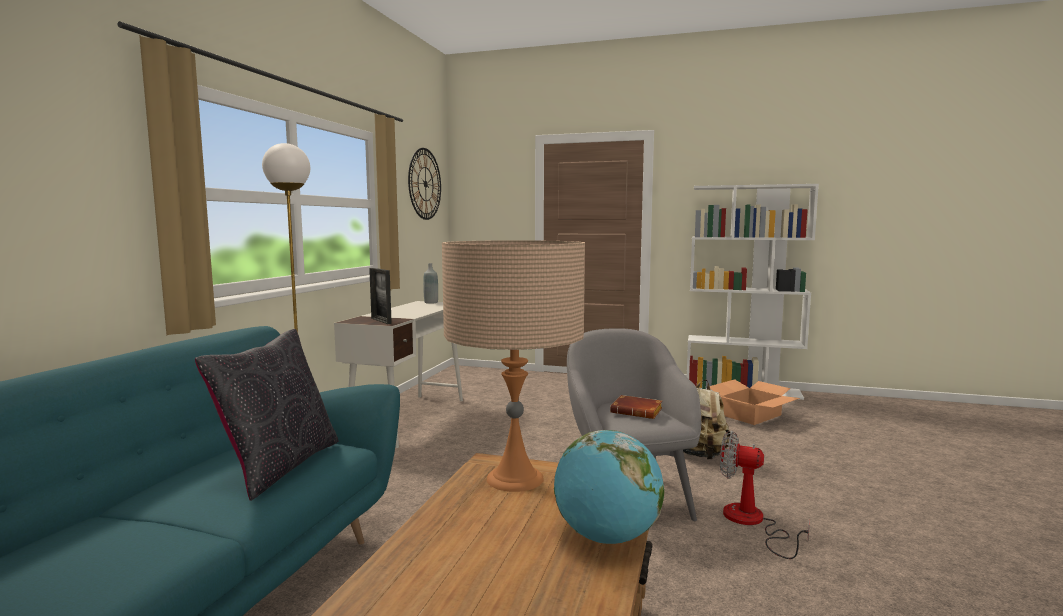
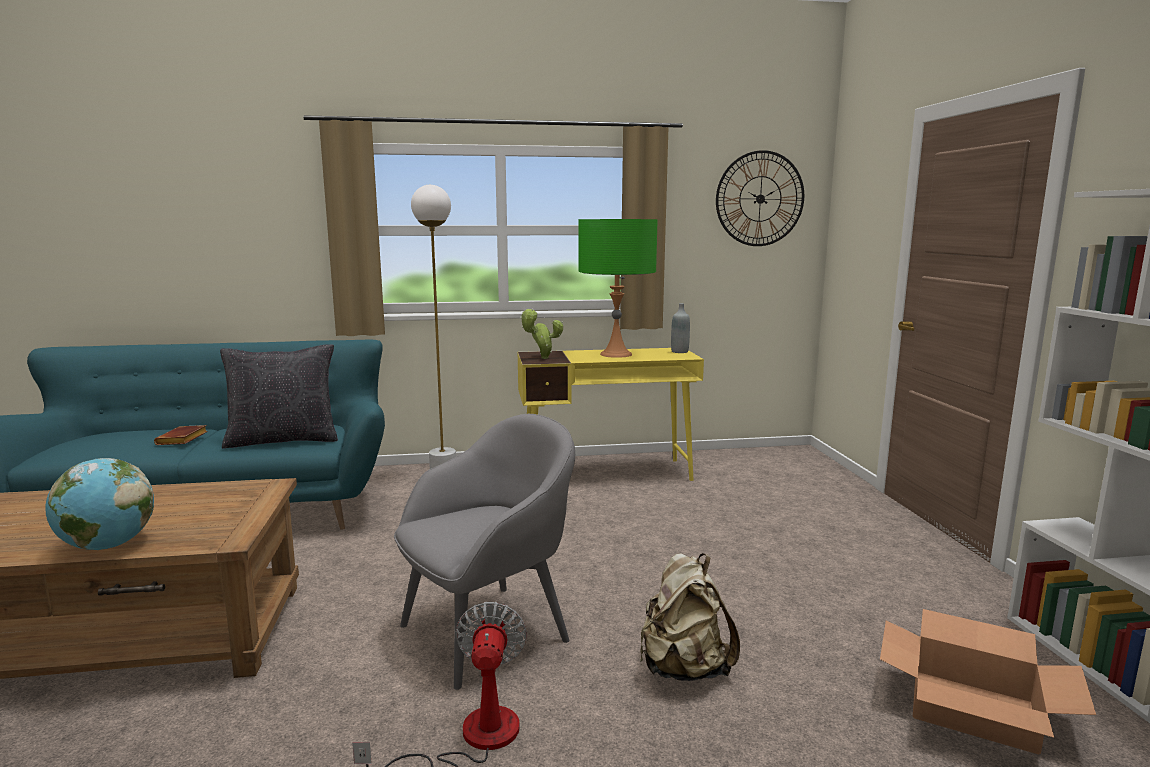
camera: 65 degrees right, 5 degrees up
white desk [334,301,463,448] -> yellow desk [518,348,704,481]
picture frame [369,268,392,324] -> potted plant [520,309,563,359]
beige table lamp [442,240,585,492] -> none
brown book [610,395,662,419] -> brown book moved to [154,425,208,445]
none -> green table lamp [578,219,658,358]

